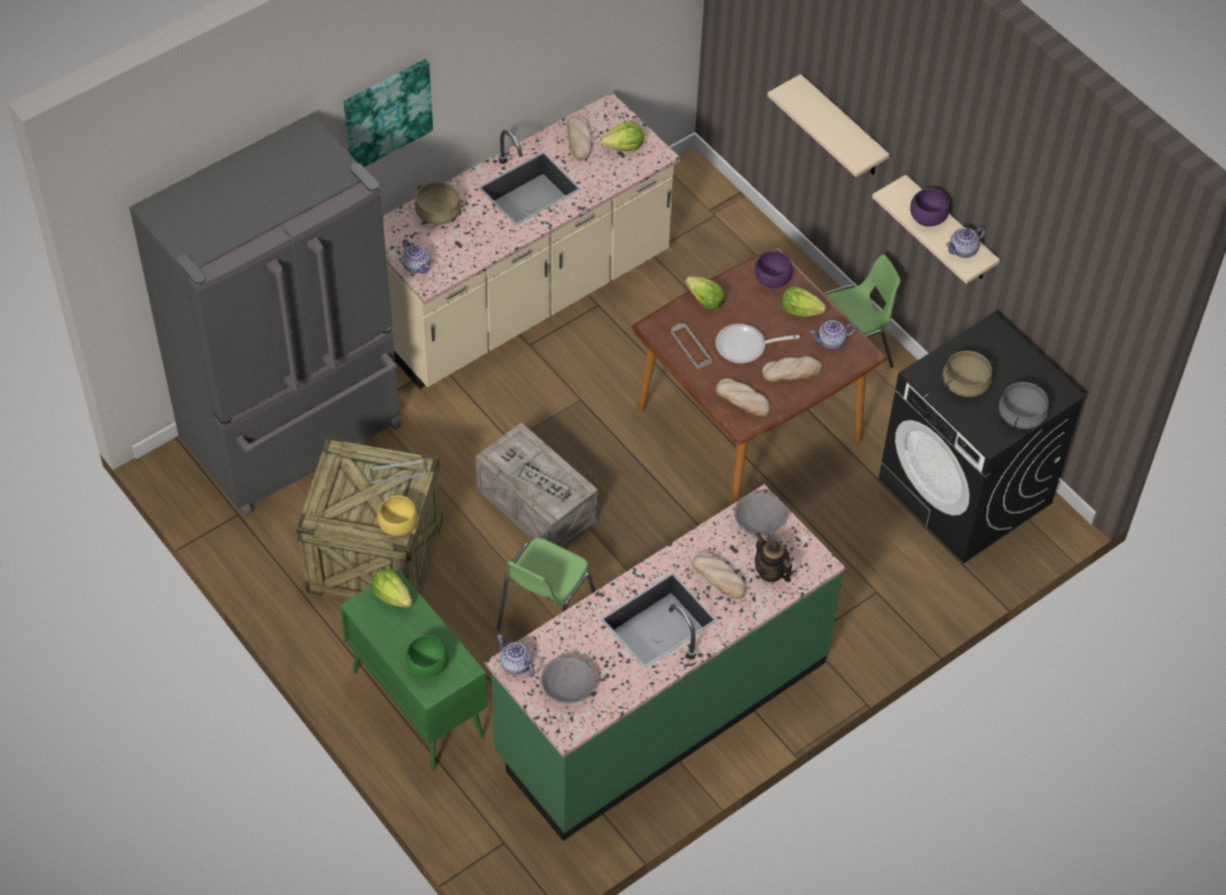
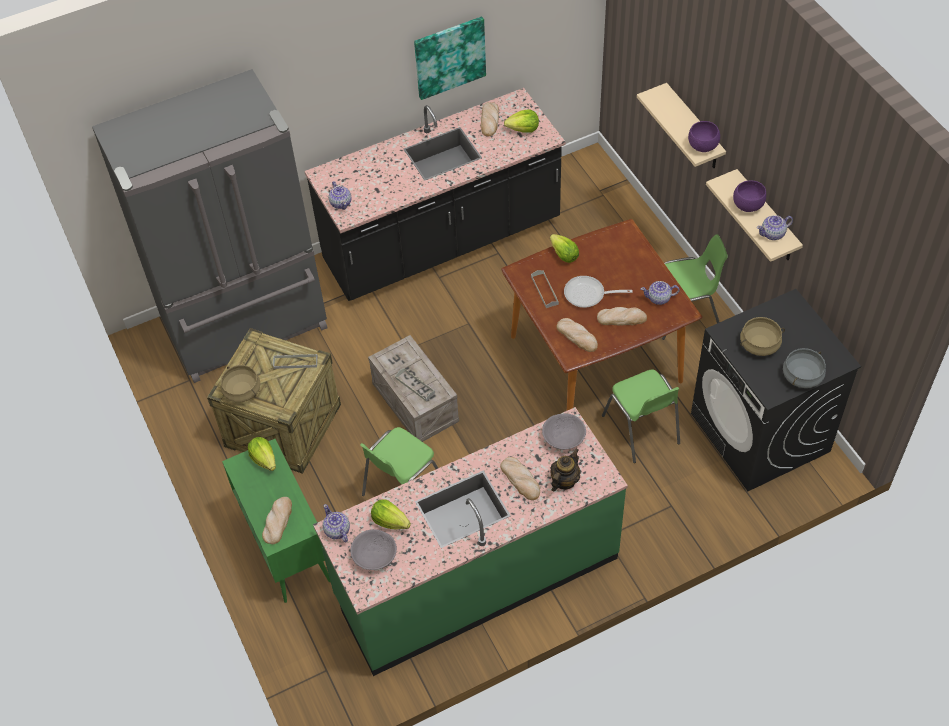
camera: 15 degrees right, 0 degrees up
picture [343,59,433,167] -> picture moved to [414,16,486,100]
yellow bowl [377,495,418,536] -> none
beige counter [383,92,680,389] -> black counter [304,88,566,301]
green bowl [406,635,448,678] -> bread [262,497,292,544]
beige cooking pot [415,181,462,225] -> beige cooking pot moved to [221,365,260,402]
purple bowl [755,251,793,288] -> purple bowl moved to [688,121,720,152]
teapot [755,533,792,582] -> teapot turned 60 degrees clockwise [550,449,580,491]
lettuce [781,286,827,317] -> lettuce moved to [371,500,411,529]
none -> green chair [602,370,680,463]

